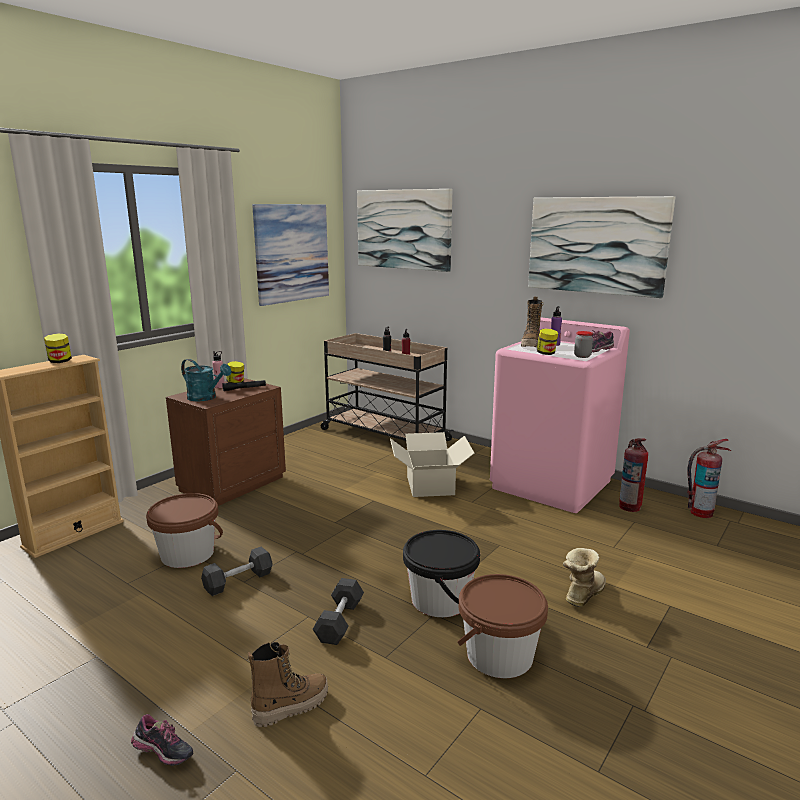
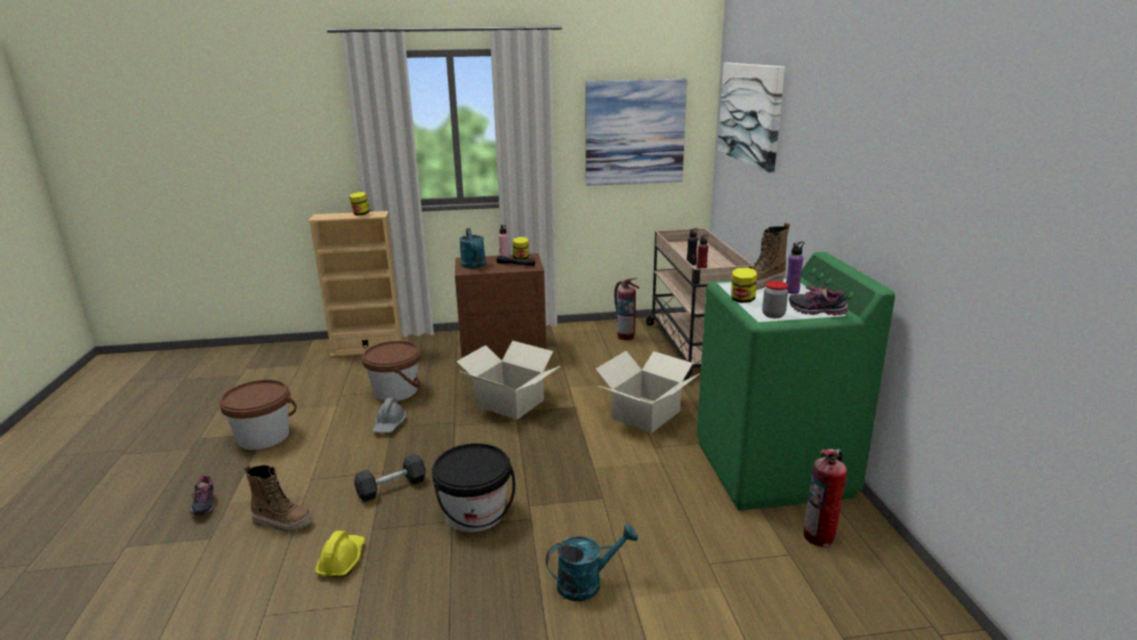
camera: 45 degrees right, 5 degrees up
grey dumbbell [201,546,273,596] -> grey hard hat [372,397,406,433]
brown bucket [457,574,548,678] -> brown bucket moved to [219,380,297,450]
pink washing machine [490,317,630,513] -> green washing machine [697,252,895,510]
picture [528,196,675,298] -> none
boot [563,548,606,607] -> turquoise watering can [546,524,638,601]
fire extinguisher [687,439,731,518] -> fire extinguisher moved to [614,278,639,340]
none -> yellow hard hat [316,530,365,577]
none -> cardboard box [456,341,560,420]

